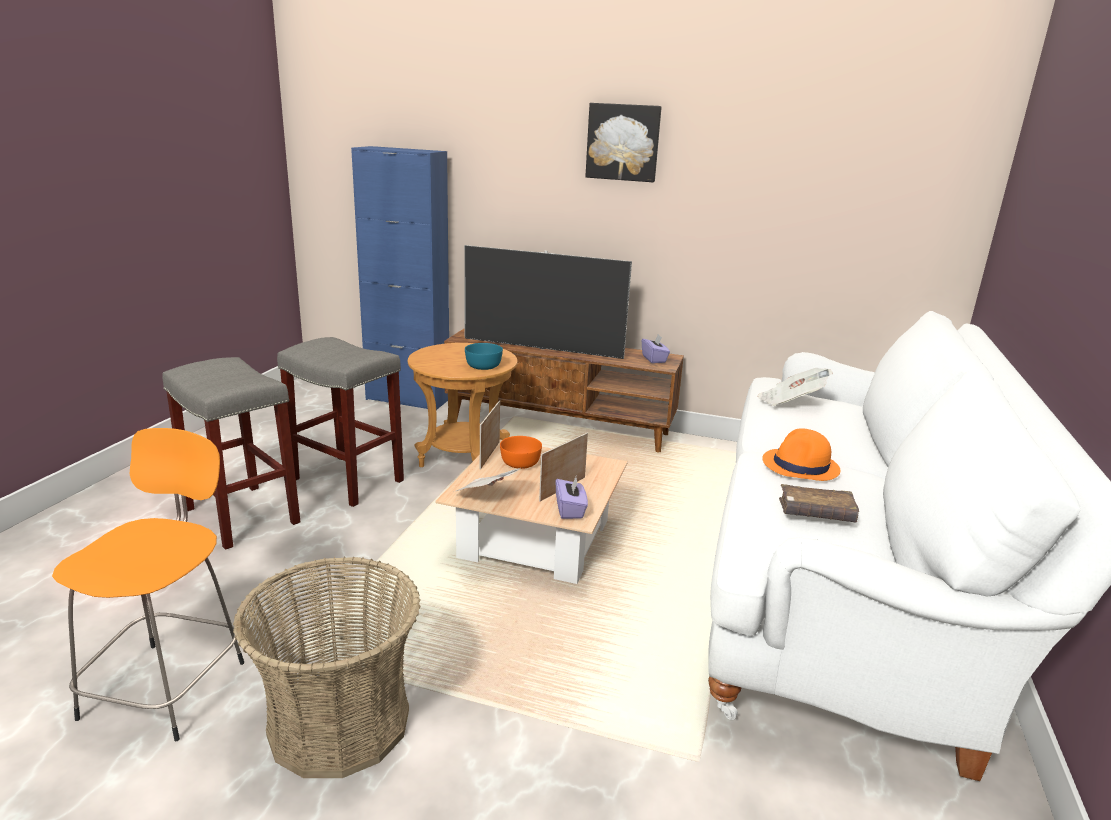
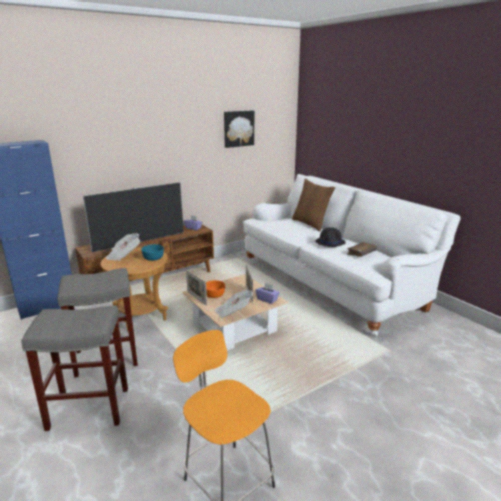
camera: 50 degrees left, 0 degrees up
basket [233,556,421,778] -> none
picture [585,103,662,182] -> picture moved to [224,111,254,148]
newspaper [757,368,833,406] -> newspaper moved to [106,233,140,261]
orange hat [762,428,841,481] -> black hat [315,227,345,247]
none -> brown pillow [292,178,335,231]

